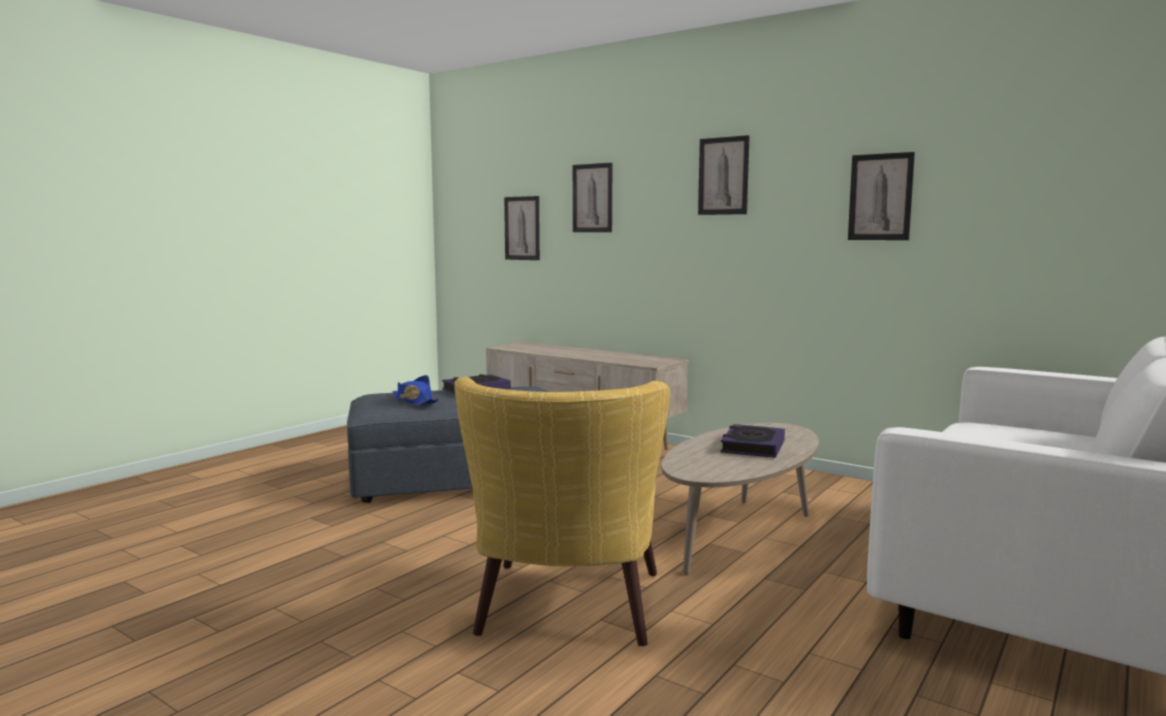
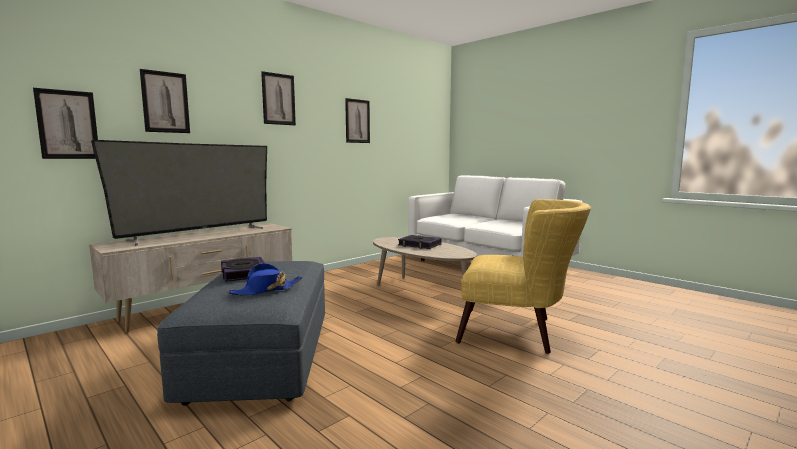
camera: 80 degrees left, 0 degrees up
none -> television [91,140,267,245]

